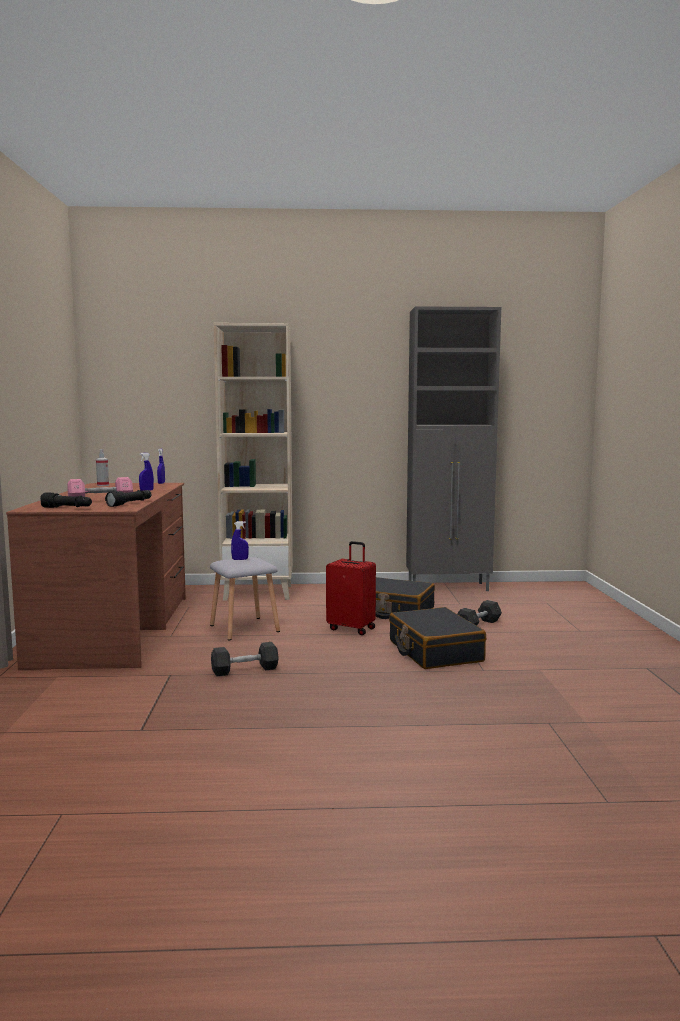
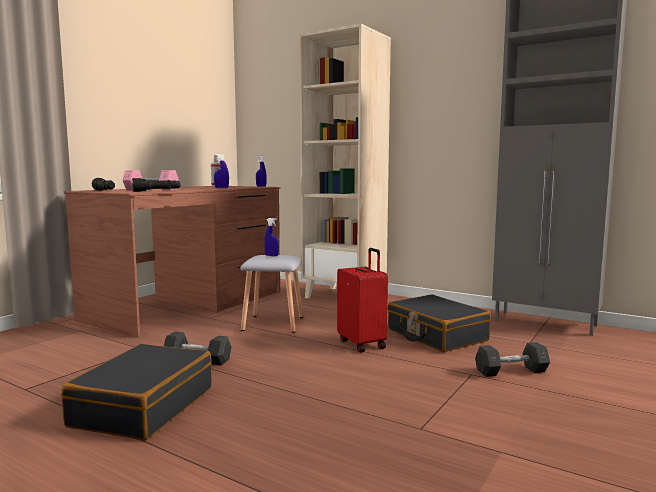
camera: 35 degrees right, 0 degrees up
black suitcase [389,607,486,669] -> black suitcase moved to [61,344,212,440]

